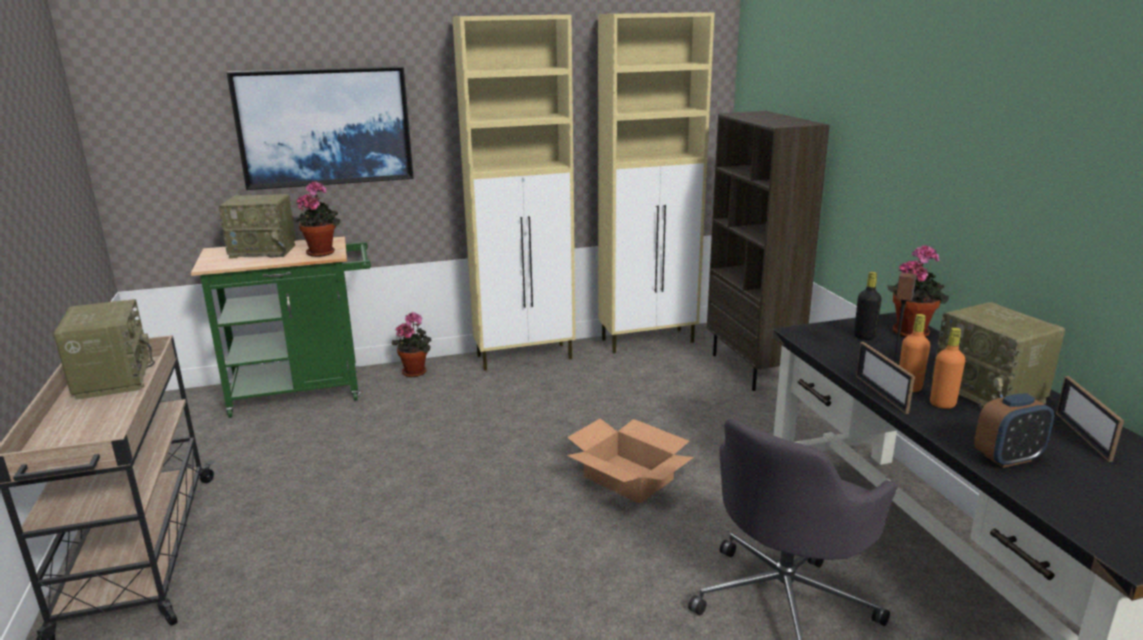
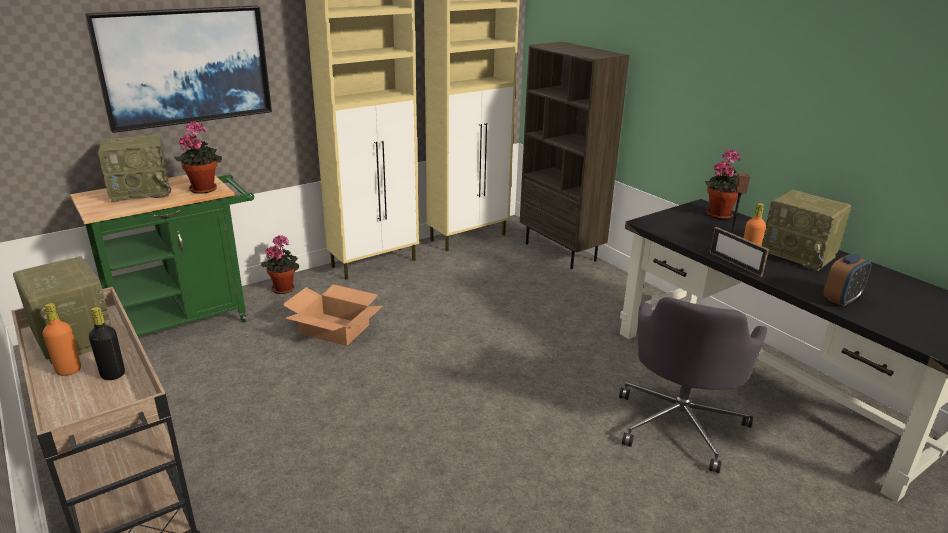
camera: 20 degrees left, 5 degrees up
cardboard box [566,418,694,504] -> cardboard box moved to [282,284,383,346]
black bottle [854,272,882,340] -> black bottle moved to [89,307,125,380]
orange bottle [930,328,966,409] -> orange bottle moved to [43,303,81,376]
picture frame [1056,376,1124,462] -> none

